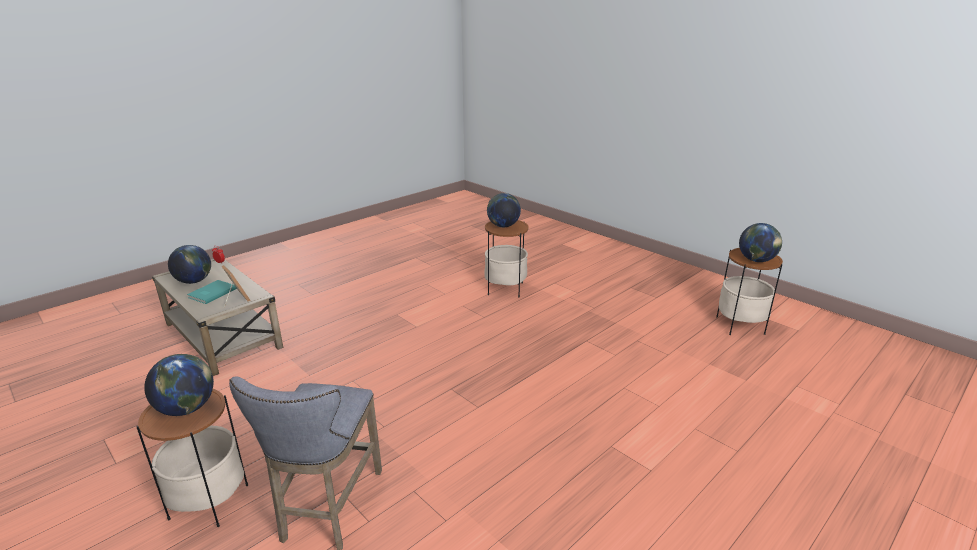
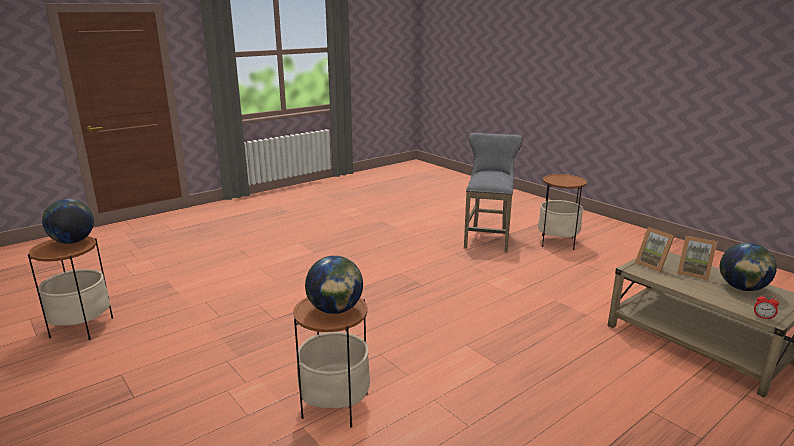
camera: 175 degrees left, 5 degrees down
globe [144,354,214,416] -> none
turquoise book [187,280,237,304] -> picture frame [677,236,718,281]

